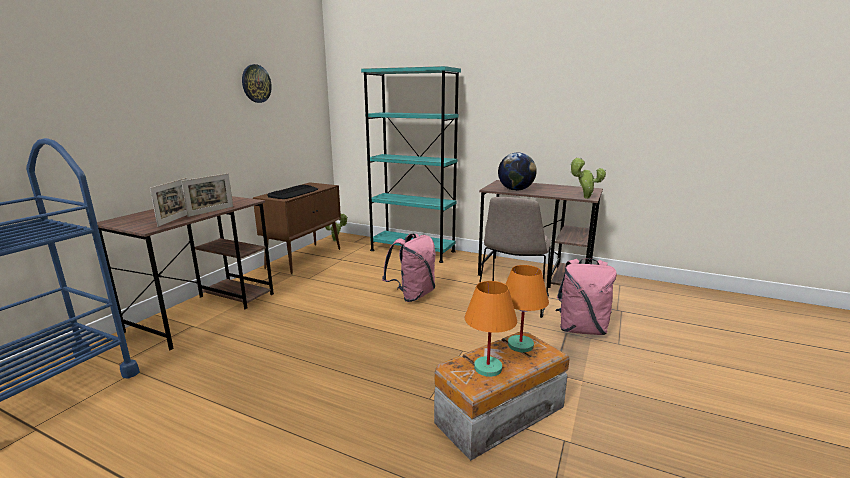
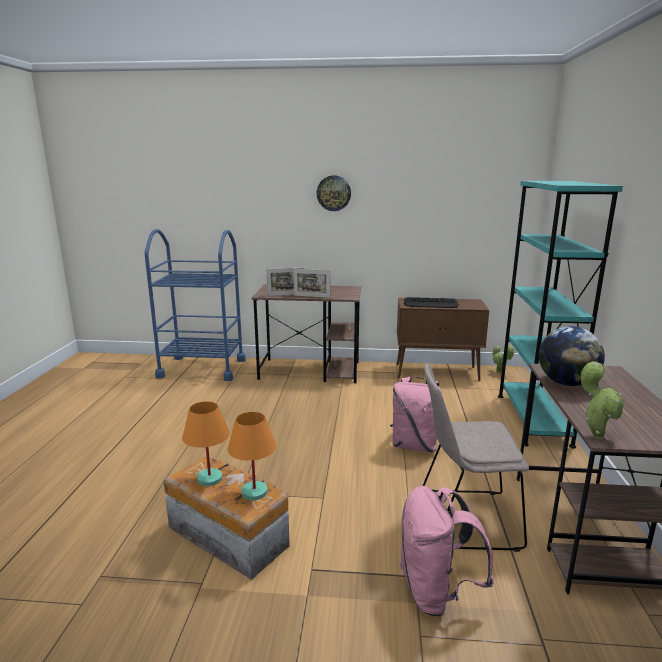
camera: 70 degrees right, 0 degrees up
wall clock [242,64,272,103] -> wall clock moved to [316,175,351,211]

